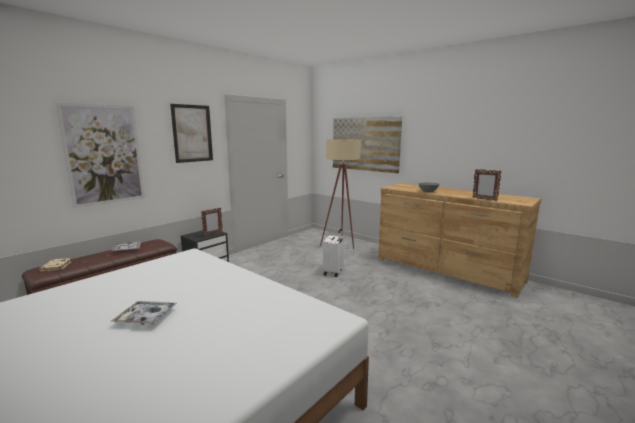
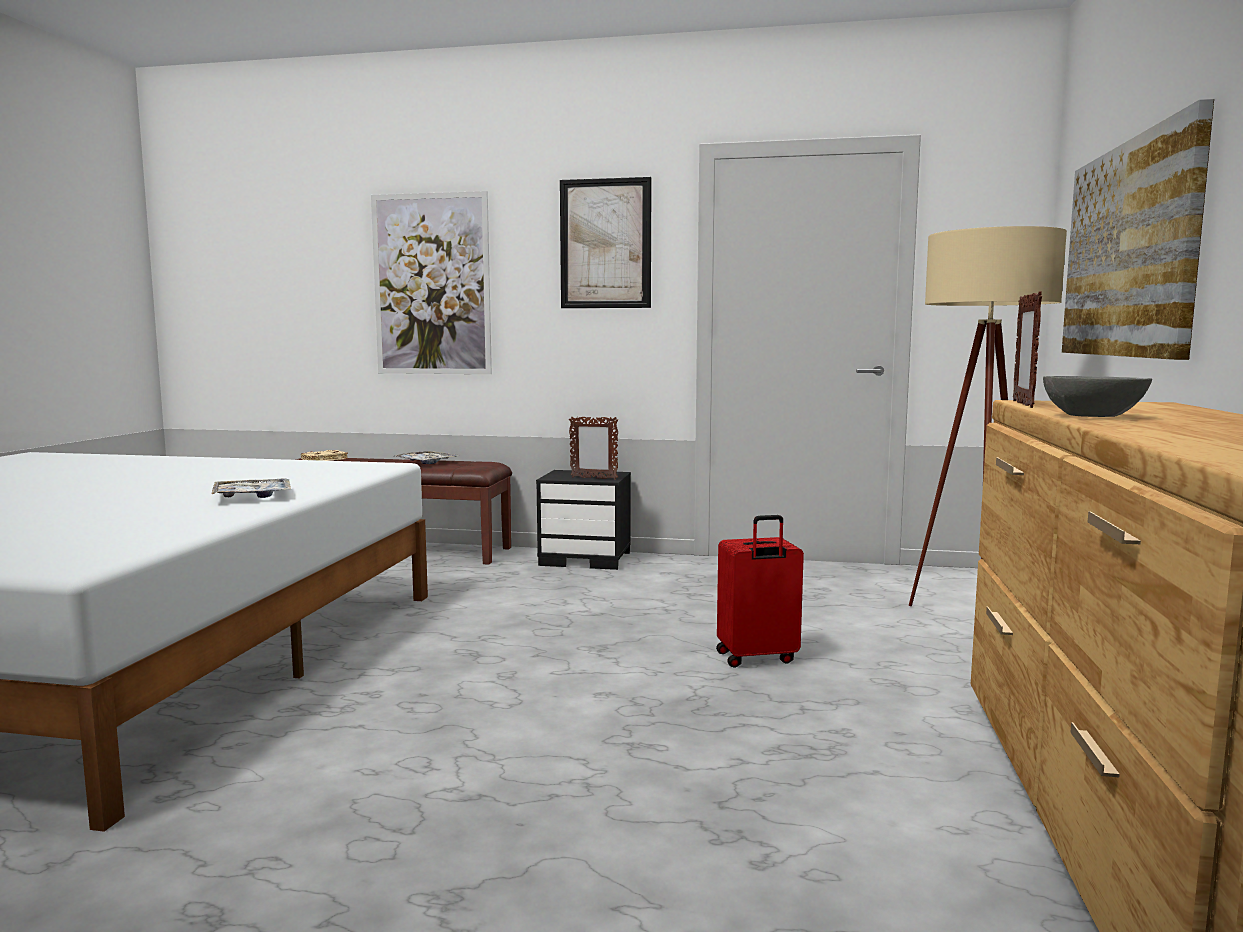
camera: 60 degrees right, 5 degrees down
tray [111,301,177,325] -> tray moved to [212,479,291,498]
white suitcase [323,229,344,277] -> red suitcase [716,515,804,668]
picture frame [473,169,501,201] -> picture frame moved to [1013,291,1042,408]

